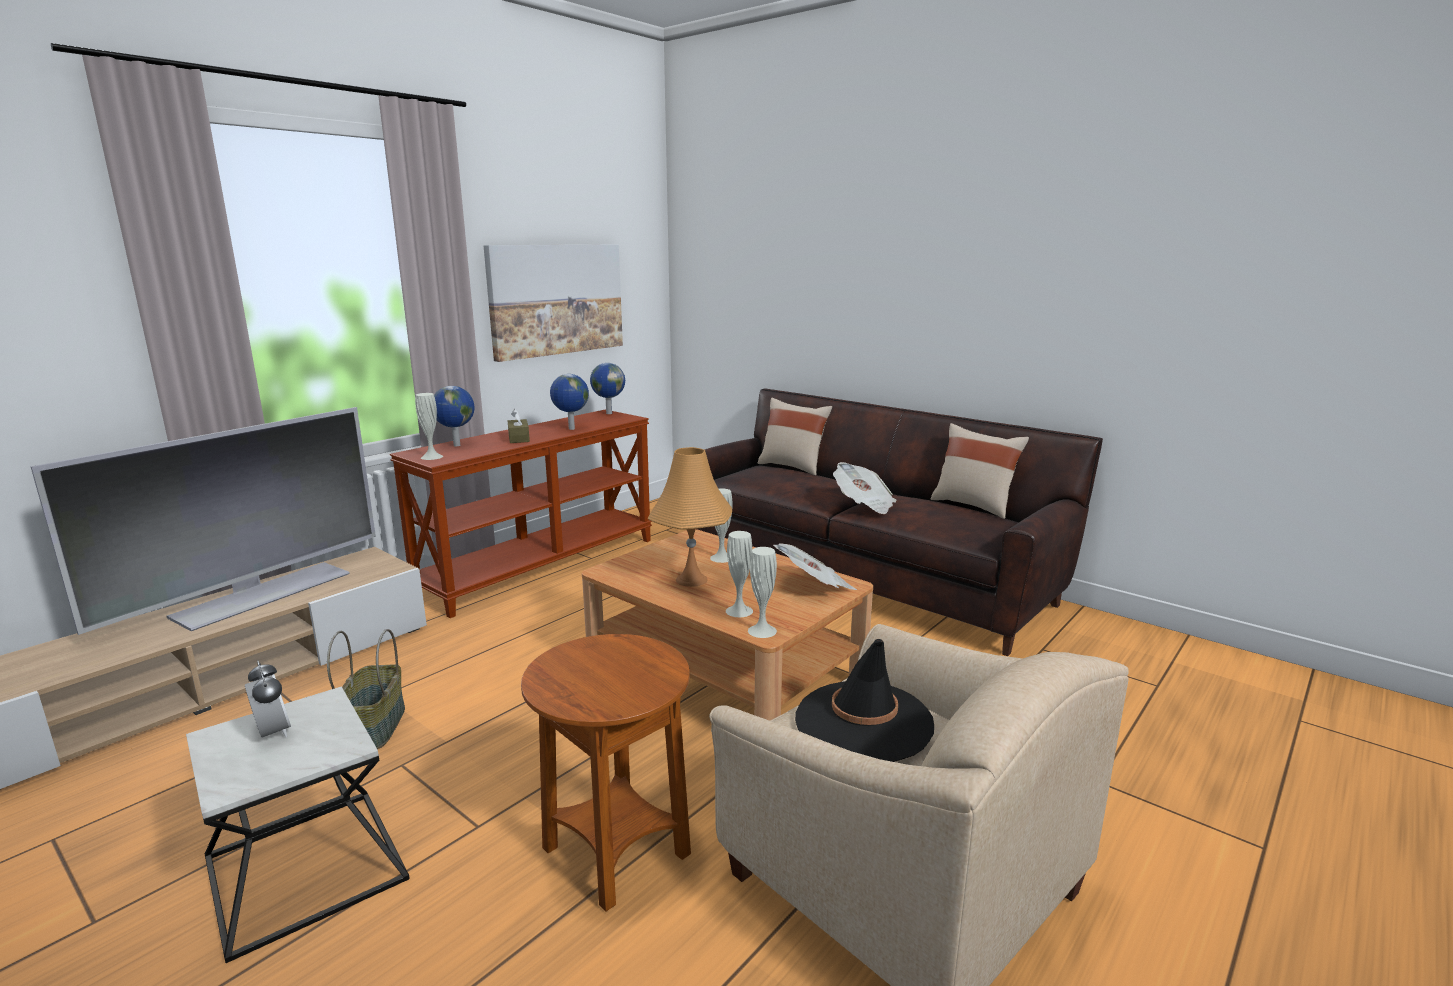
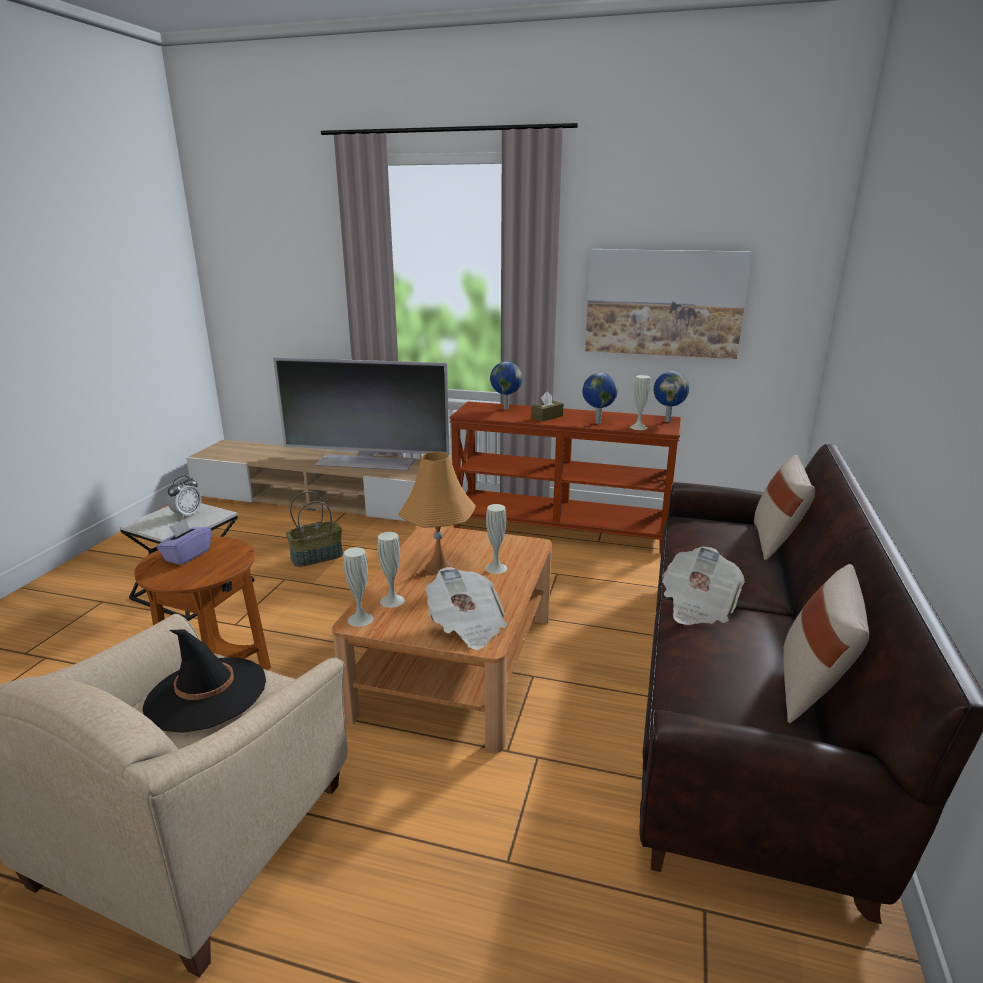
camera: 65 degrees right, 5 degrees up
white vase [415,393,443,460] -> white vase moved to [630,375,651,430]
none -> purple tissue box [156,519,211,565]

